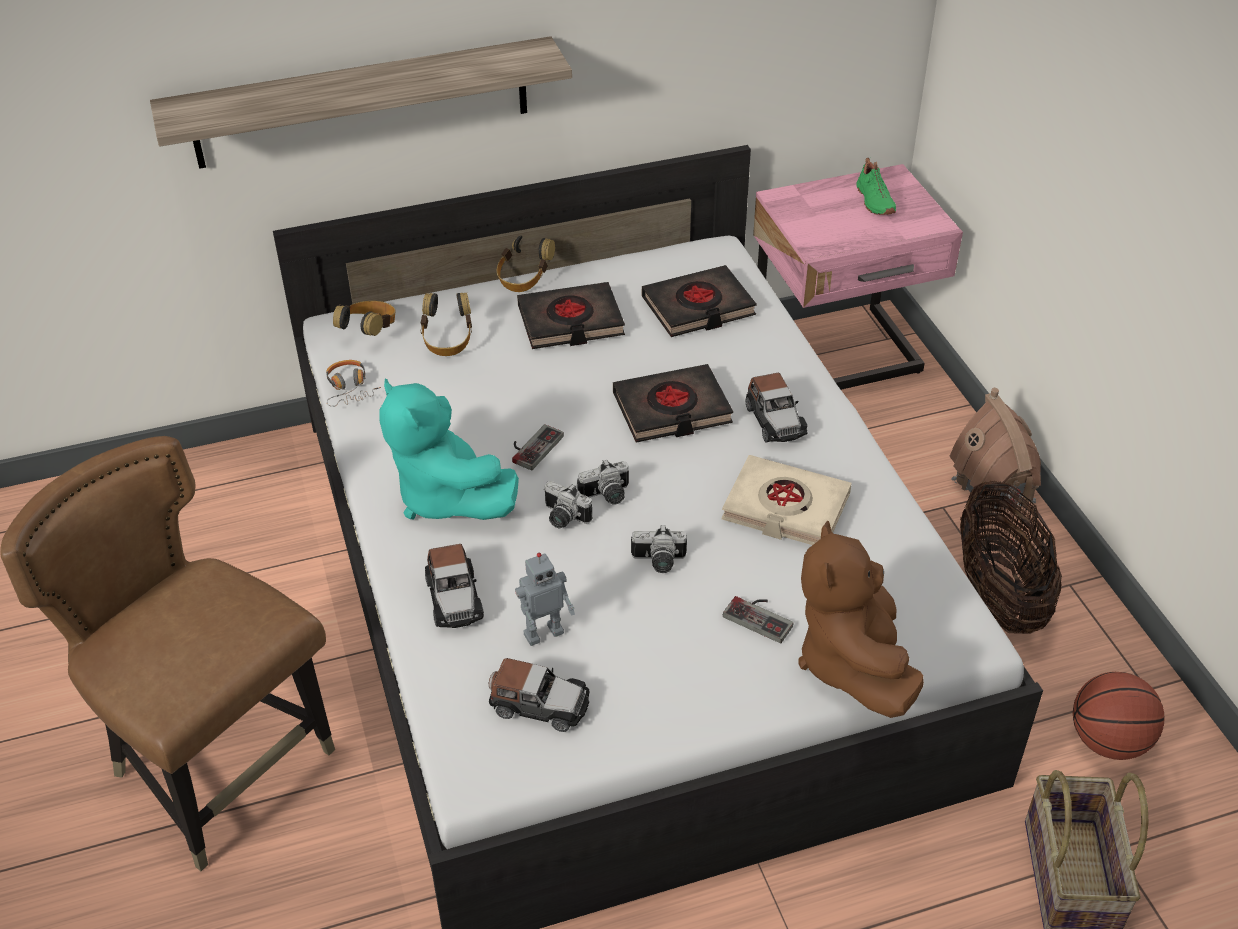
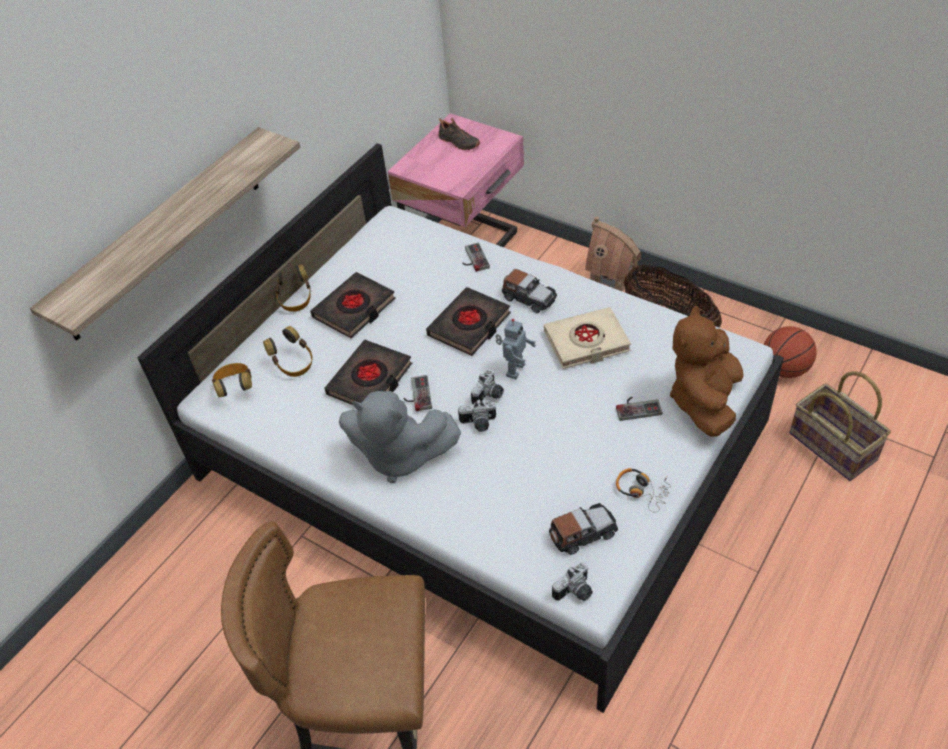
camera: 35 degrees left, 5 degrees up
headphones [326,360,381,407] -> headphones moved to [616,468,671,512]
turquoise plush toy [379,378,519,520] -> grey plush toy [339,391,461,483]
toy car [425,544,484,628] -> none
toy robot [515,553,575,646] -> toy robot moved to [495,319,536,379]
camera [631,525,687,573] -> camera moved to [552,562,593,601]
black book [642,265,757,337] -> black book moved to [324,340,412,405]
brown plush toy [798,520,924,718] -> brown plush toy turned 60 degrees clockwise [670,306,744,436]
green shoe [857,158,896,215] -> black shoe [438,118,480,150]
none -> game controller [462,243,490,272]

